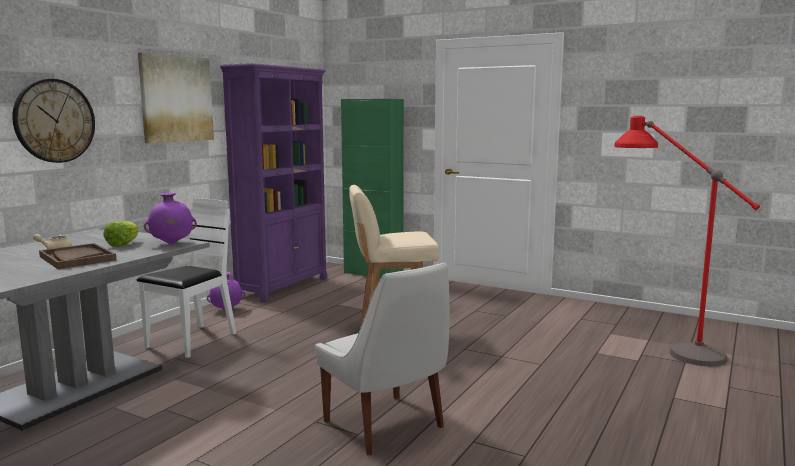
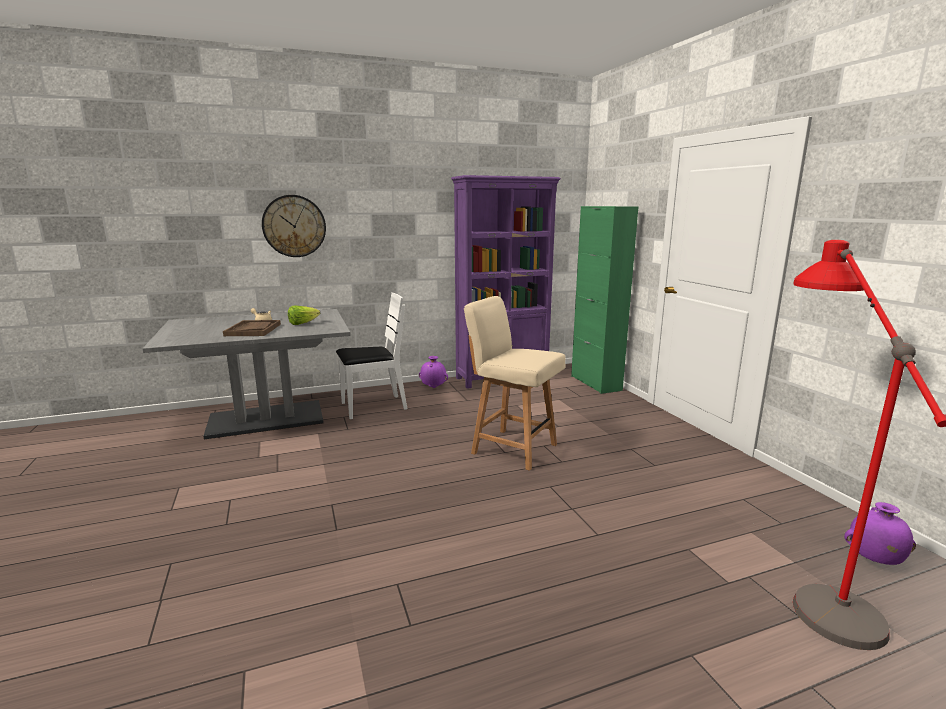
camera: 40 degrees right, 5 degrees up
picture [138,52,214,143] -> none
purple vase [144,193,197,244] -> purple vase moved to [844,502,916,565]
white chair [315,263,449,455] -> none

